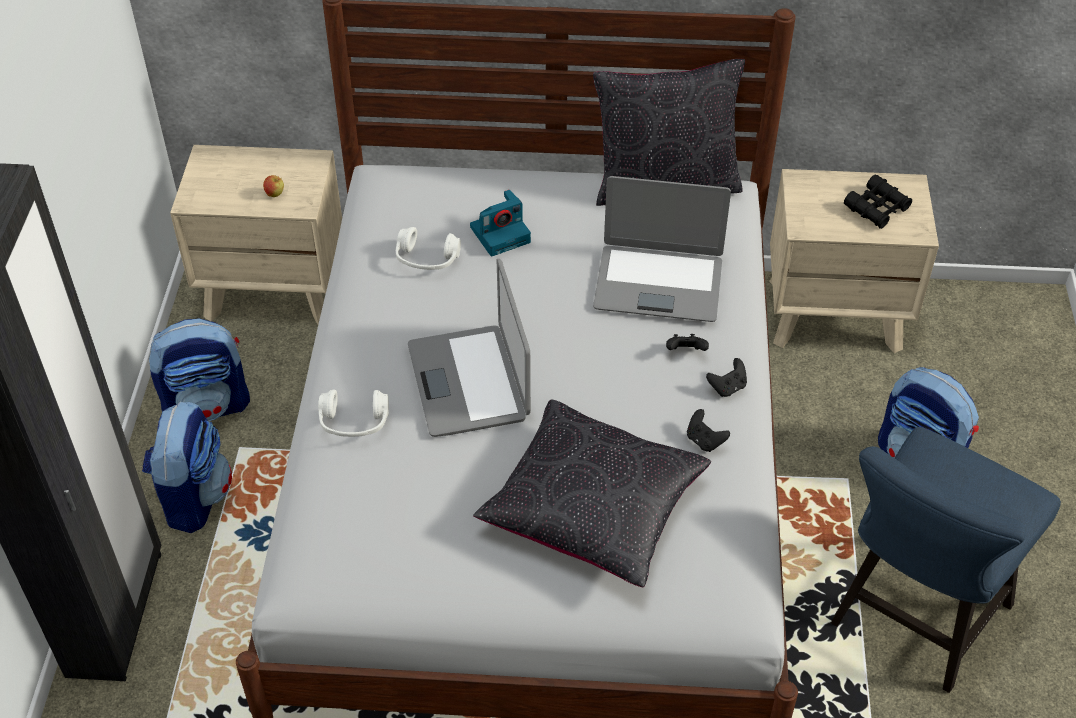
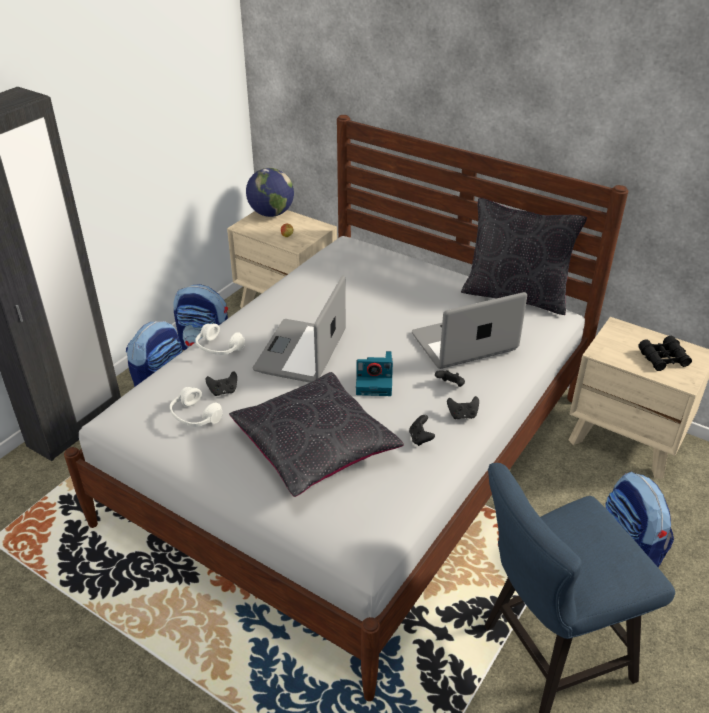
camera: 30 degrees right, 10 degrees down
white headphones [396,227,461,270] -> white headphones moved to [170,387,223,427]
camera [470,190,531,257] -> camera moved to [356,351,393,396]
laptop [593,176,731,322] -> laptop turned 120 degrees clockwise [412,292,527,369]
none -> black game controller [206,371,237,396]
none -> globe [246,168,294,217]

